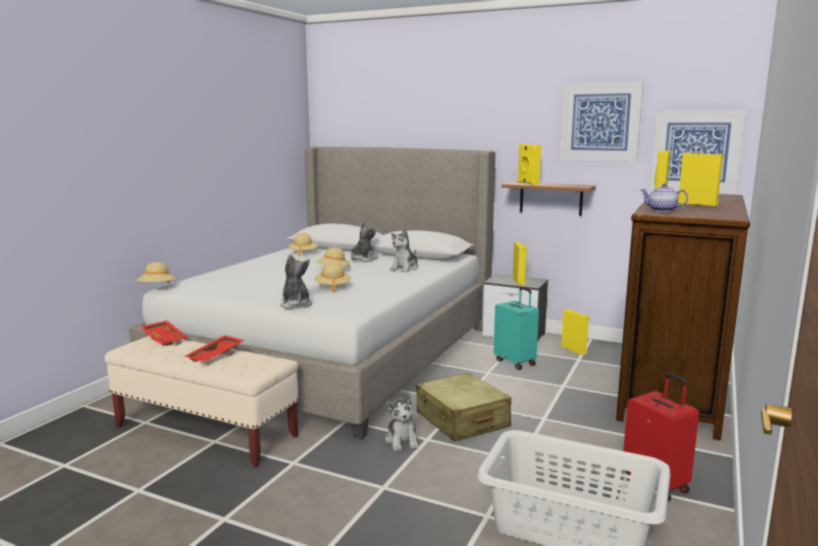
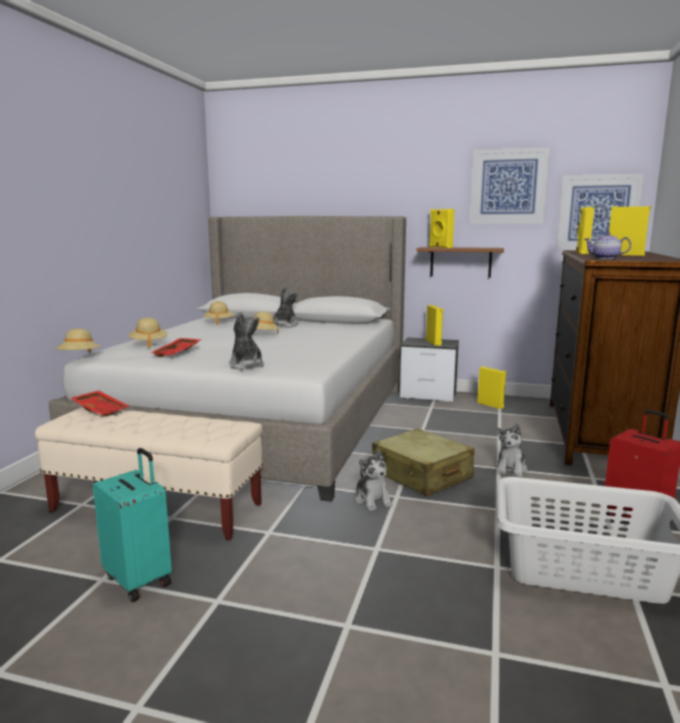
camera: 10 degrees left, 0 degrees up
red tray [185,335,244,362] -> red tray moved to [151,338,201,357]
beige hat [314,262,351,293] -> beige hat moved to [128,318,168,348]
plush toy [390,229,418,272] -> plush toy moved to [495,423,528,477]
turquoise suitcase [494,287,539,370] -> turquoise suitcase moved to [93,448,172,602]

